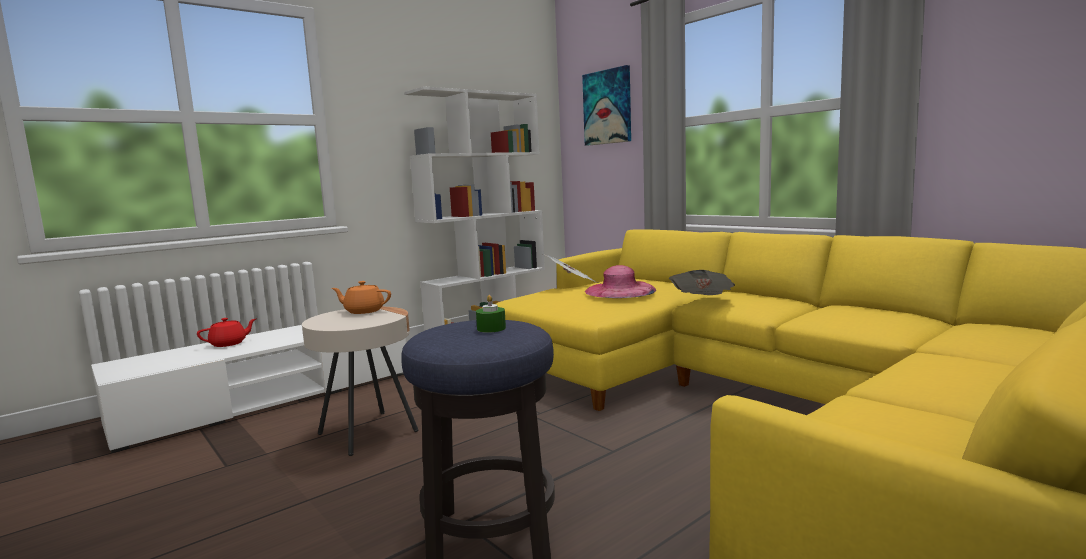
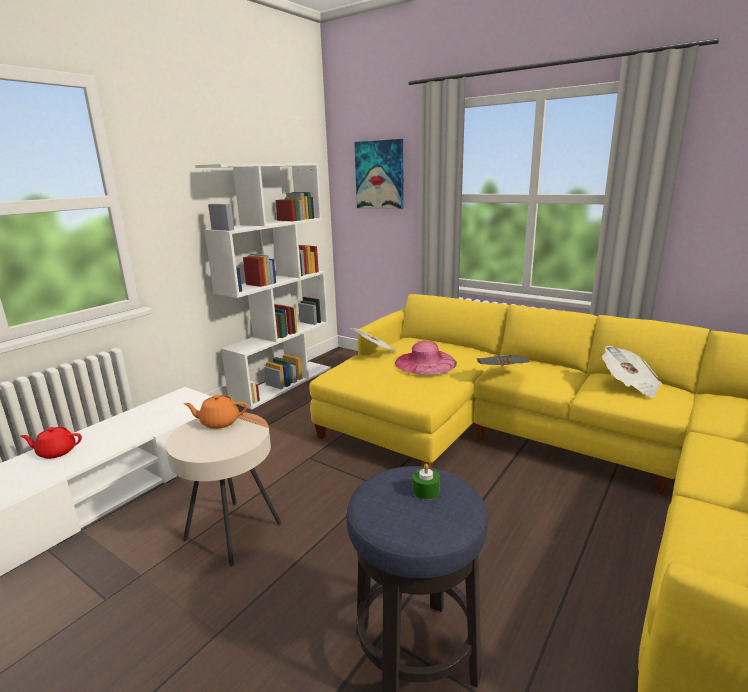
camera: 15 degrees left, 10 degrees up
red teapot [197,318,257,347] -> red teapot turned 135 degrees counterclockwise [20,427,82,459]
none -> newspaper [602,346,662,398]

